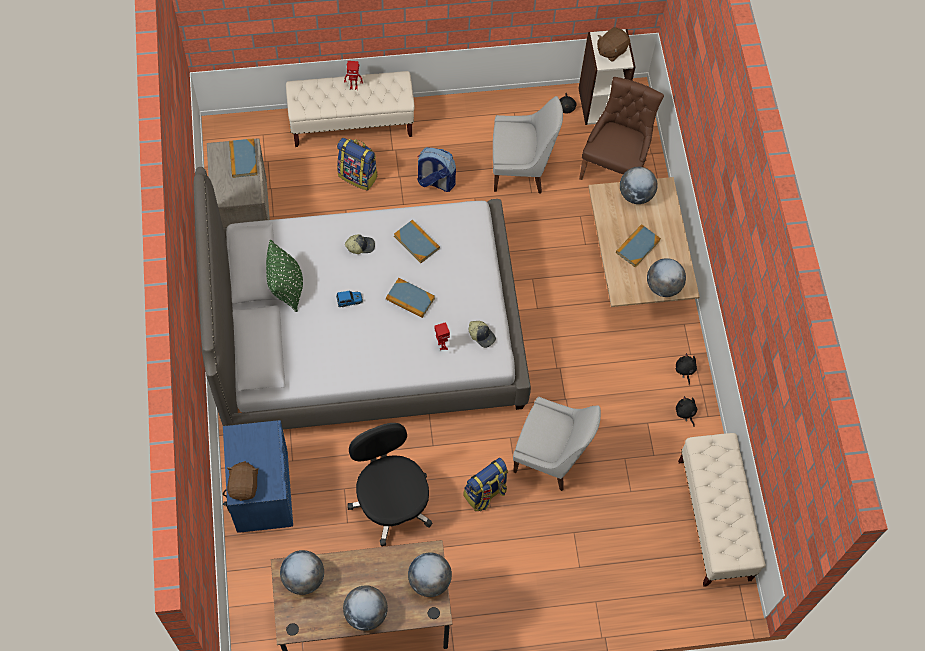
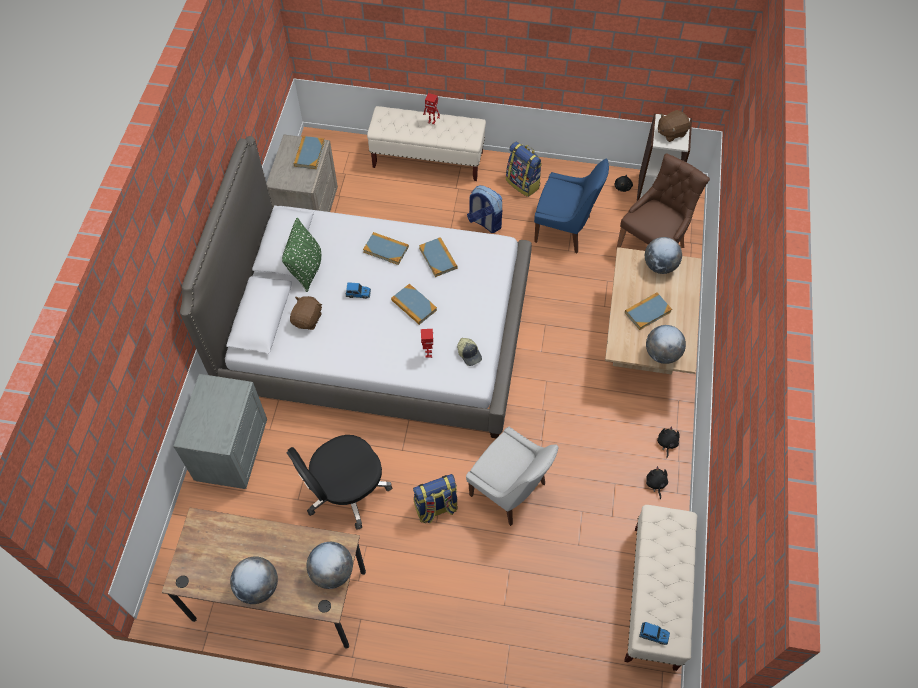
camera: 20 degrees right, 5 degrees down
blue nightstand [223,420,293,533] -> grey nightstand [173,374,267,489]
brown plush toy [227,461,259,501] -> brown plush toy moved to [290,296,322,330]
globe [280,550,324,595] -> none
backpack [337,138,378,191] -> backpack moved to [506,141,542,197]
cap [345,234,375,254] -> book [363,232,409,265]
black office chair [347,423,433,546] -> black office chair turned 120 degrees counterclockwise [286,435,392,529]
white chair [493,96,563,194] -> blue chair [534,159,609,253]
none -> toy car [639,622,670,645]

